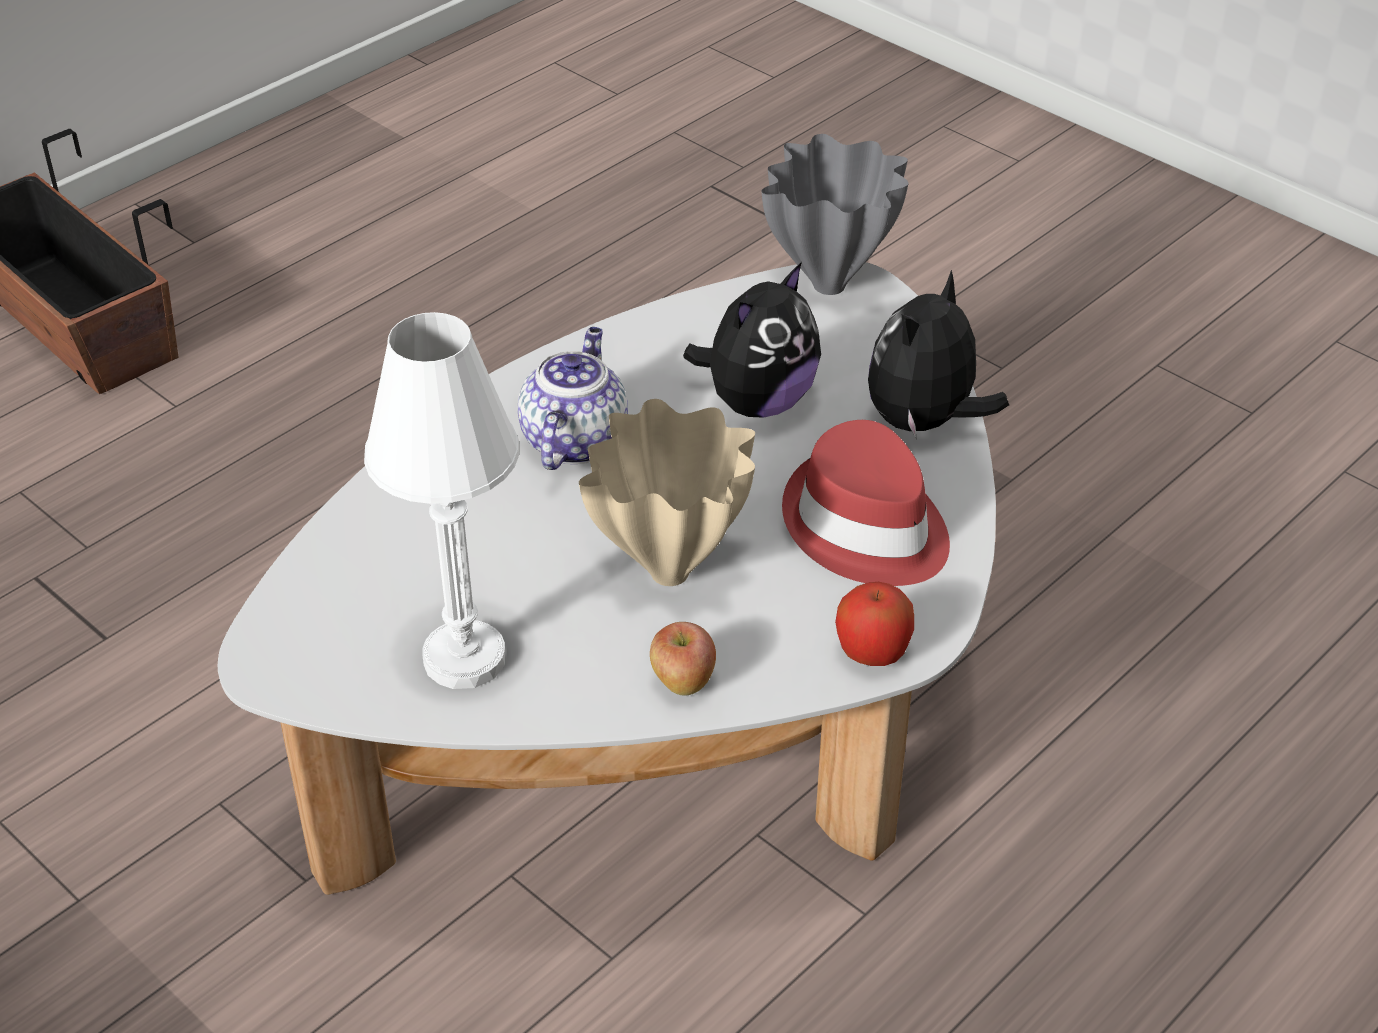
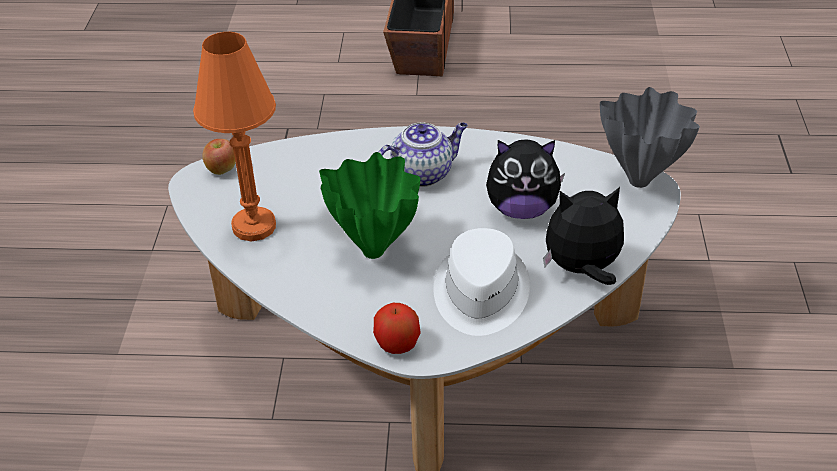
camera: 50 degrees right, 0 degrees up
white table lamp [364,312,519,689] -> orange table lamp [193,32,276,242]
beige vase [579,399,755,586] -> green vase [319,152,421,259]
apple [650,622,716,696] -> apple moved to [203,139,236,175]
red hat [782,420,950,586] -> white hat [434,228,530,336]

